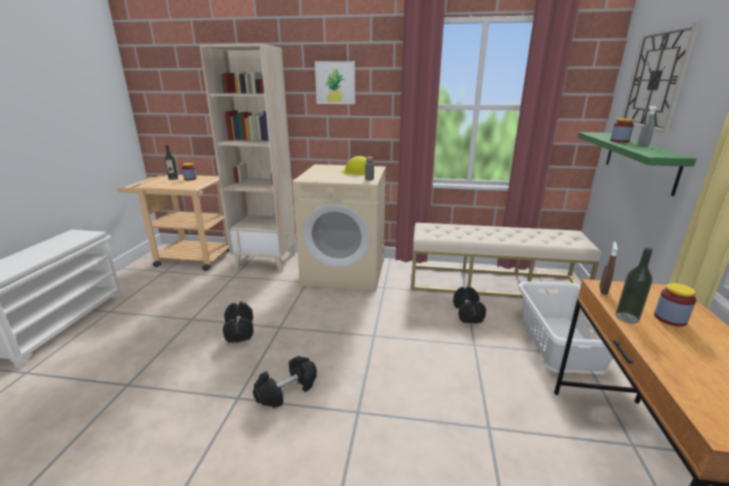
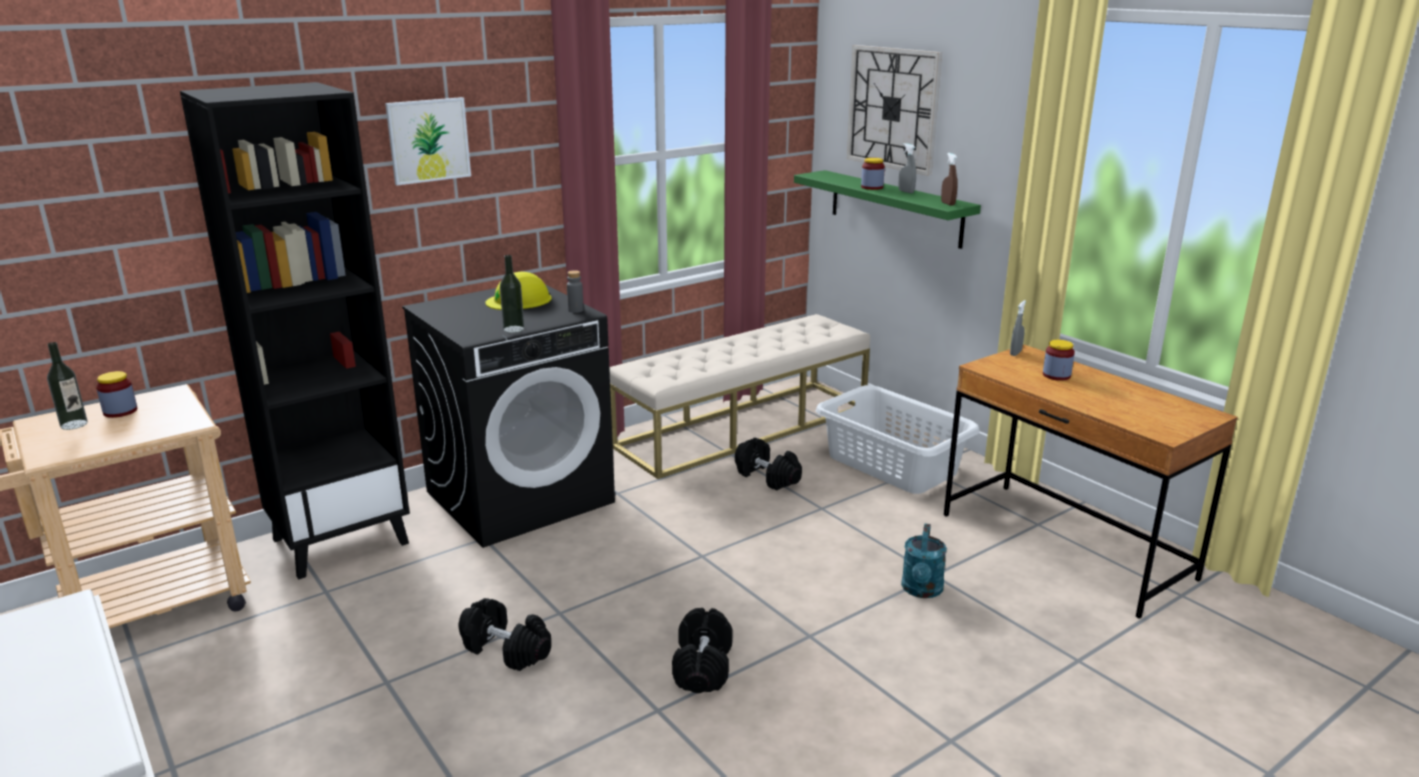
camera: 45 degrees left, 0 degrees up
beige bookcase [199,44,296,272] -> black bookcase [180,82,410,580]
beige washing machine [292,164,386,291] -> black washing machine [402,285,615,548]
brown spray bottle [599,242,618,295] -> brown spray bottle moved to [941,153,957,206]
bottle [616,248,653,324] -> bottle moved to [500,255,524,333]
none -> turquoise watering can [901,524,947,598]
none -> grey spray bottle [1010,300,1026,356]

